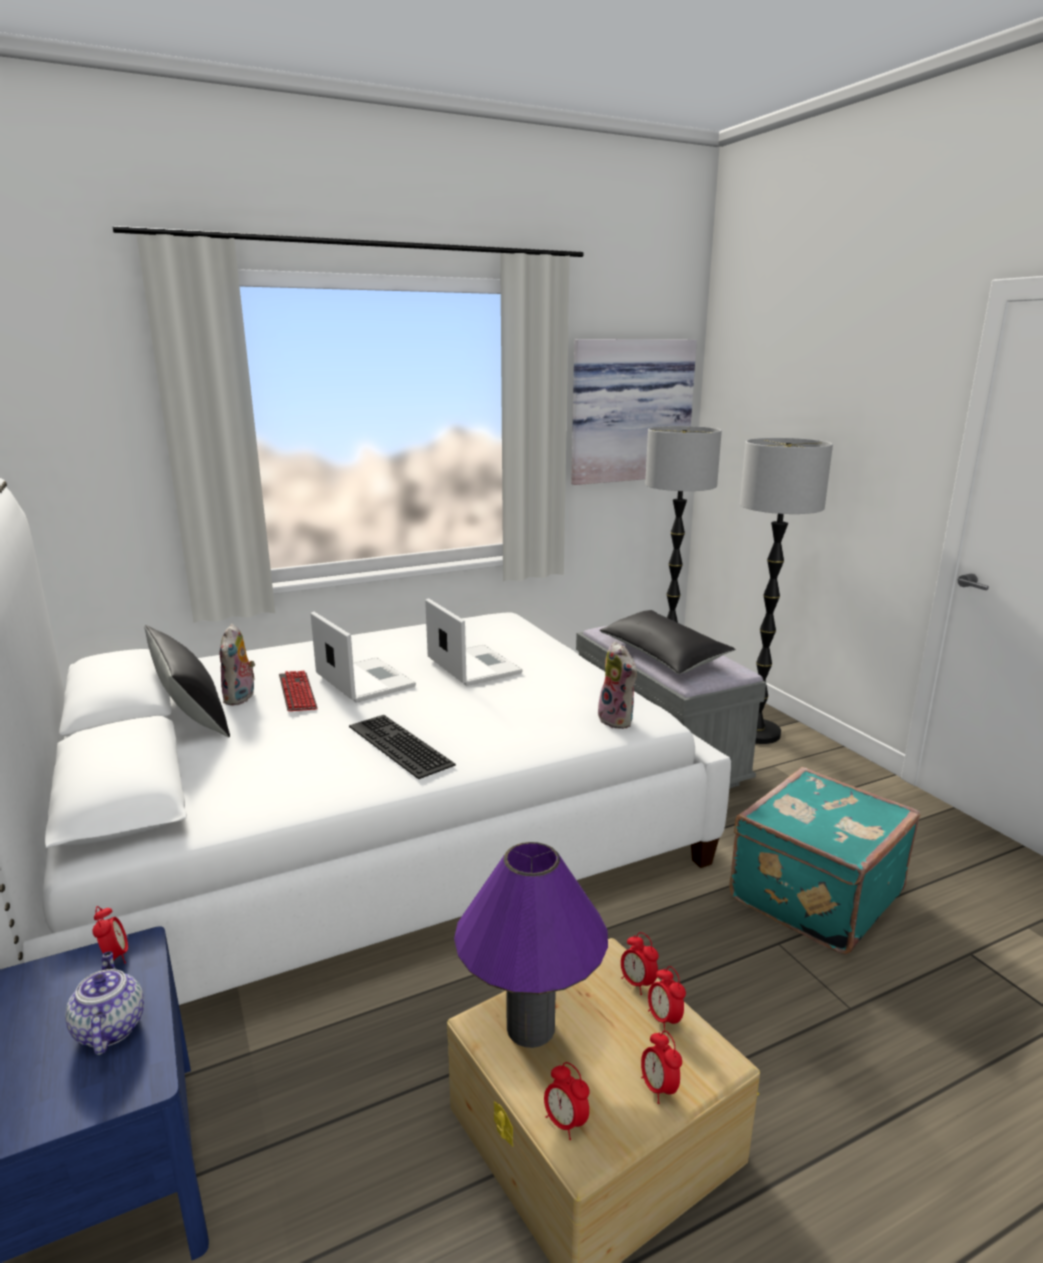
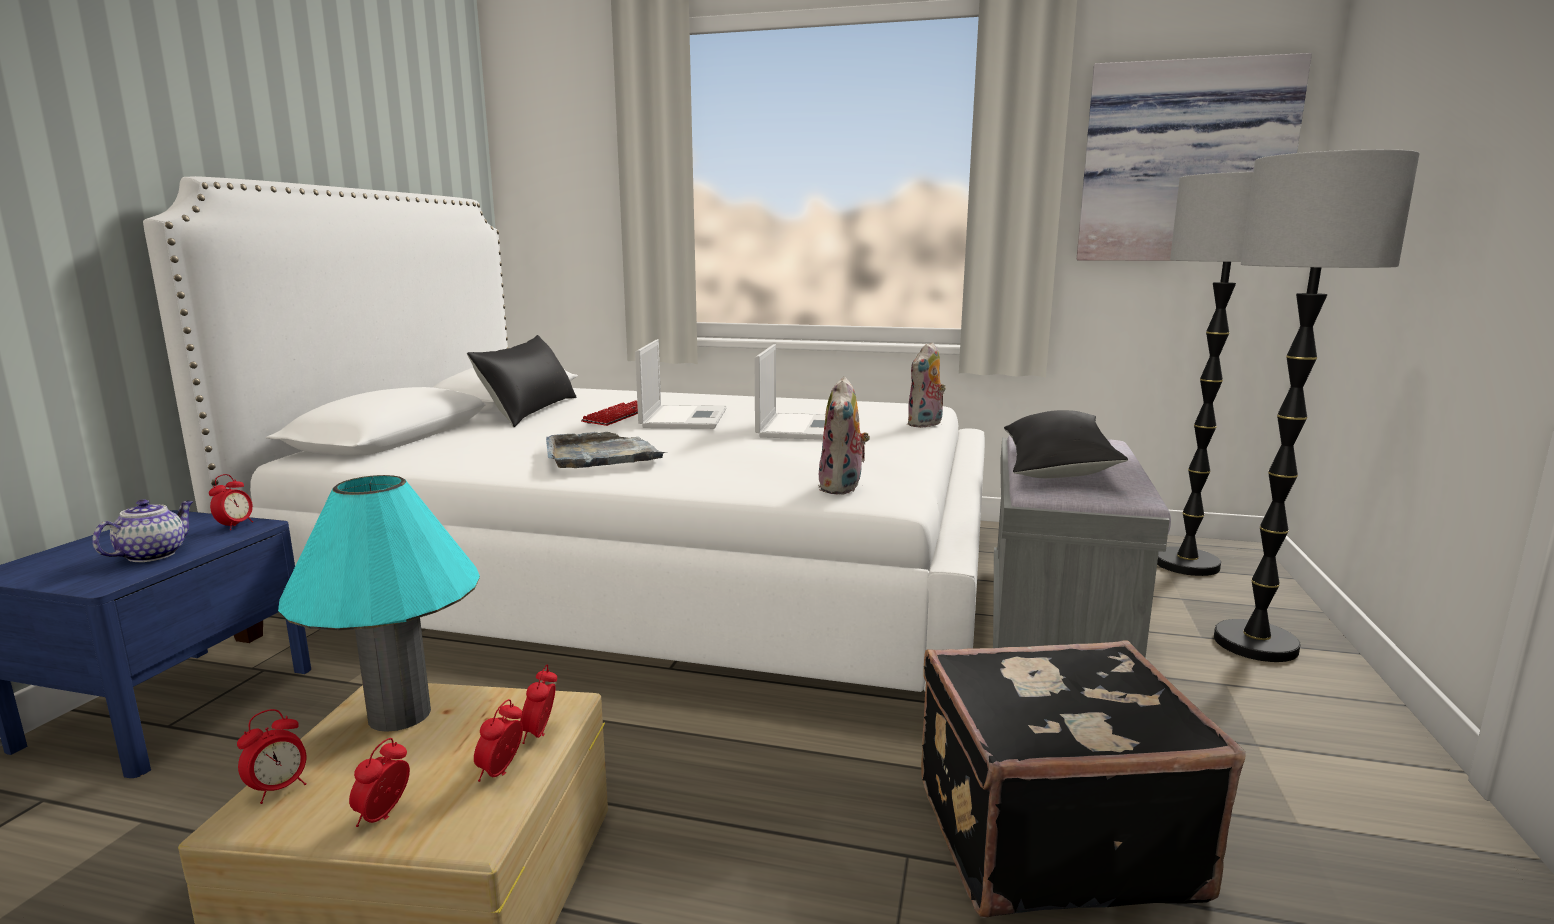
camera: 40 degrees right, 5 degrees down
plush toy [220,623,255,706] -> plush toy moved to [908,342,946,428]
keyboard [349,715,456,779] -> grey tray [546,432,668,468]
purple table lamp [454,842,608,1048] -> turquoise table lamp [278,475,480,732]
alarm clock [544,1062,590,1140] -> alarm clock turned 135 degrees counterclockwise [237,709,306,804]
turquoise suitcase [729,767,920,955] -> black suitcase [921,640,1246,918]

